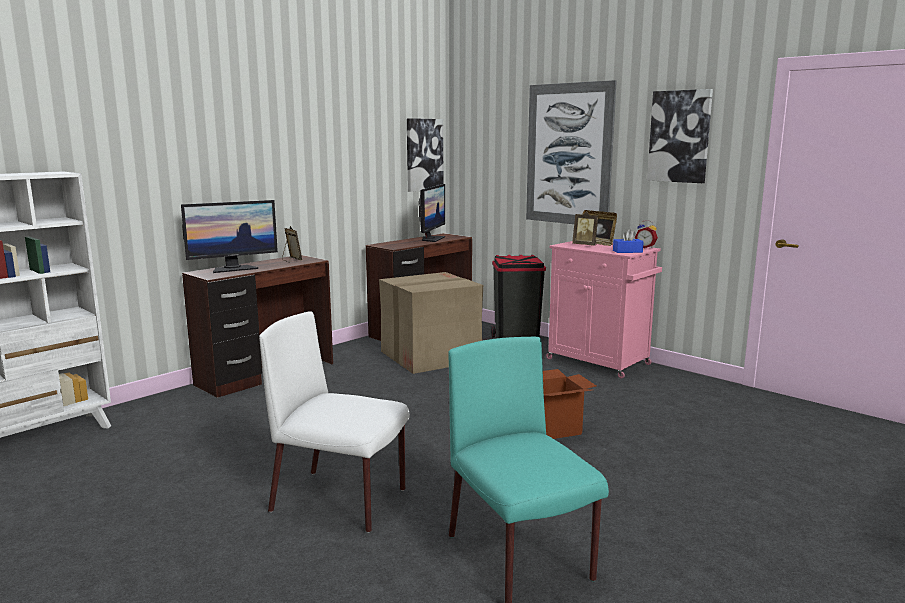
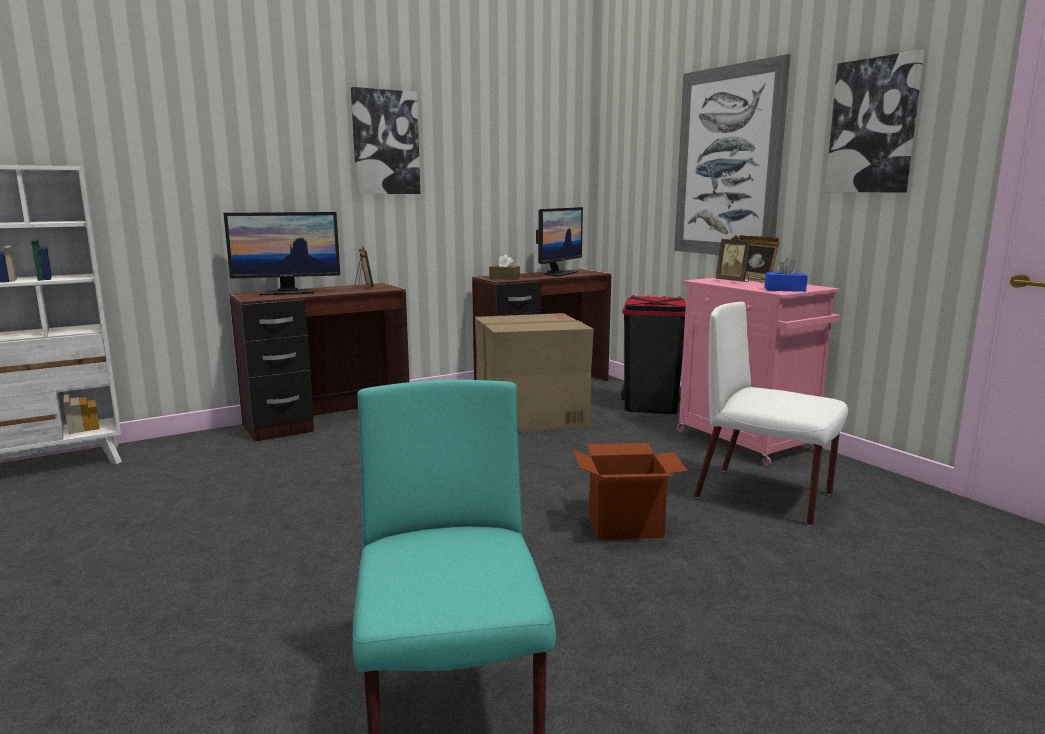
camera: 15 degrees right, 0 degrees up
white chair [259,311,410,533] -> white chair moved to [694,302,848,526]
picture [407,118,443,192] -> picture moved to [351,87,420,194]
alarm clock [635,220,658,248] -> none
none -> brown tissue box [489,254,520,280]

